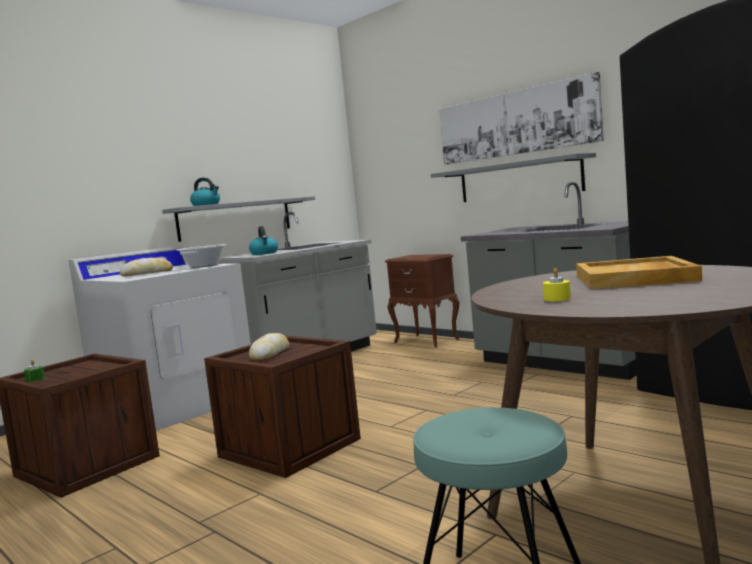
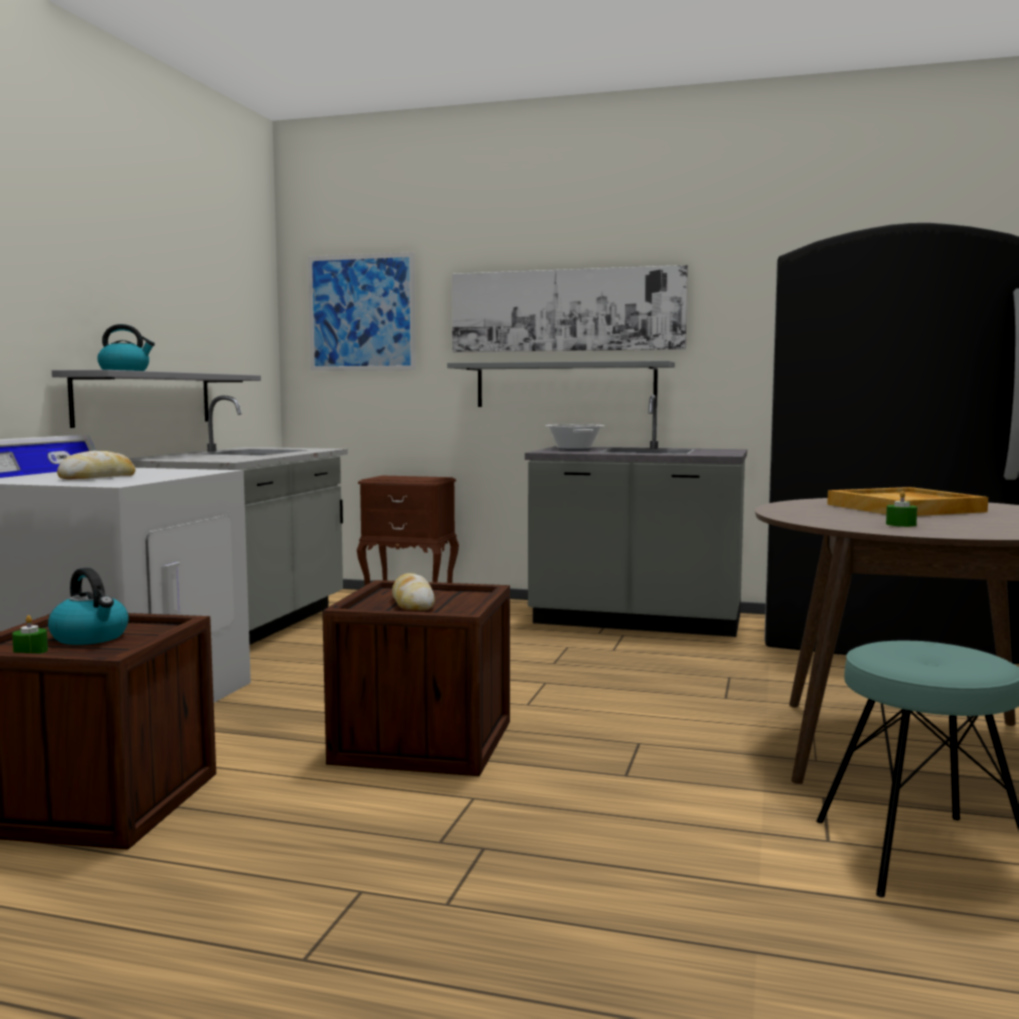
camera: 30 degrees left, 0 degrees up
cooking pot [176,244,226,268] -> cooking pot moved to [545,424,604,450]
kettle [249,226,278,255] -> kettle moved to [48,568,129,645]
yellow candle [543,268,571,301] -> green candle [886,491,917,527]
none -> picture [308,252,416,371]

